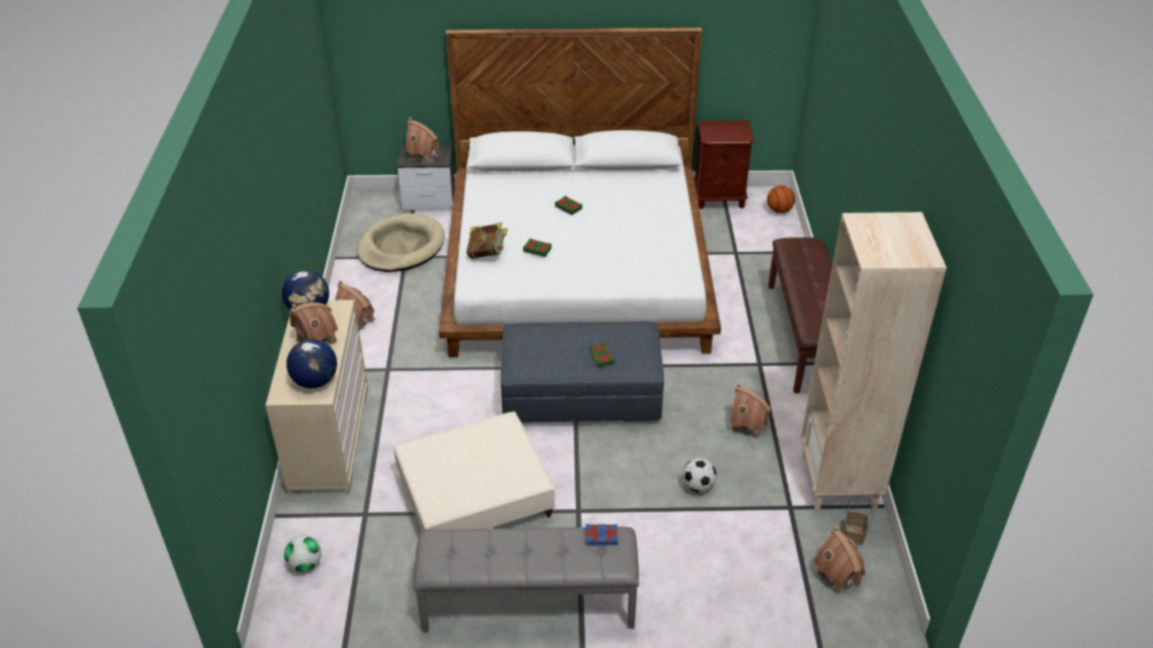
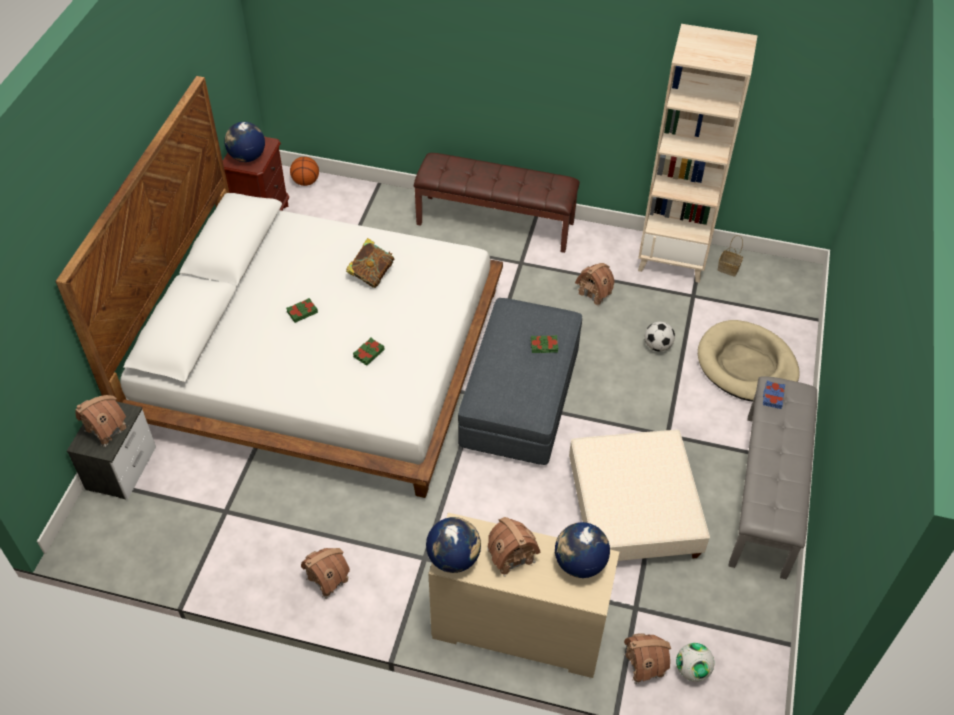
camera: 75 degrees left, 10 degrees up
beige dog bed [357,213,444,272] -> beige dog bed moved to [698,320,800,402]
book [466,222,507,259] -> book moved to [346,238,394,288]
toy house [814,526,865,593] -> toy house moved to [624,633,671,685]
none -> globe [224,122,265,162]

